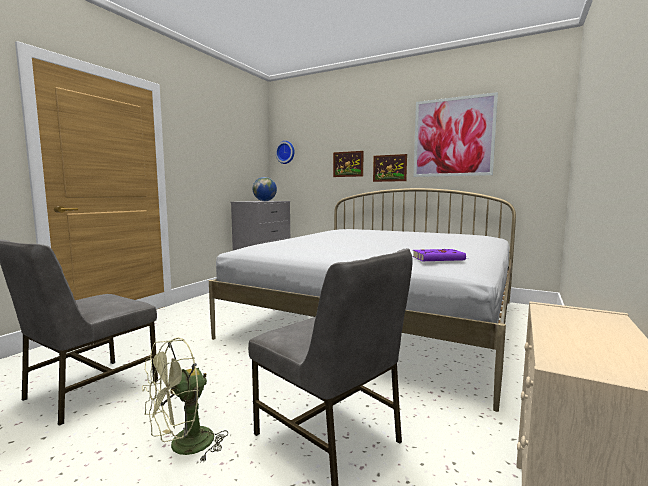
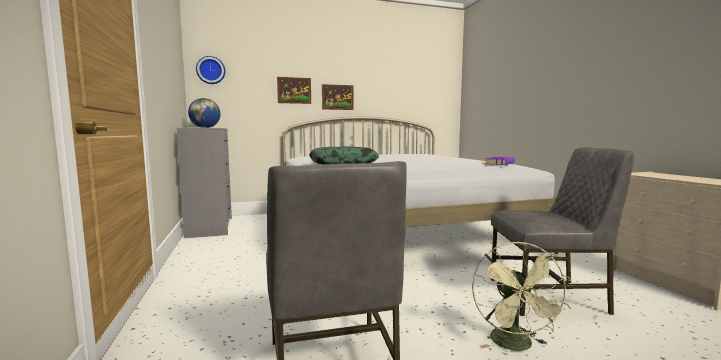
camera: 45 degrees left, 0 degrees up
picture [414,92,498,177] -> none
none -> pillow [309,146,379,164]

